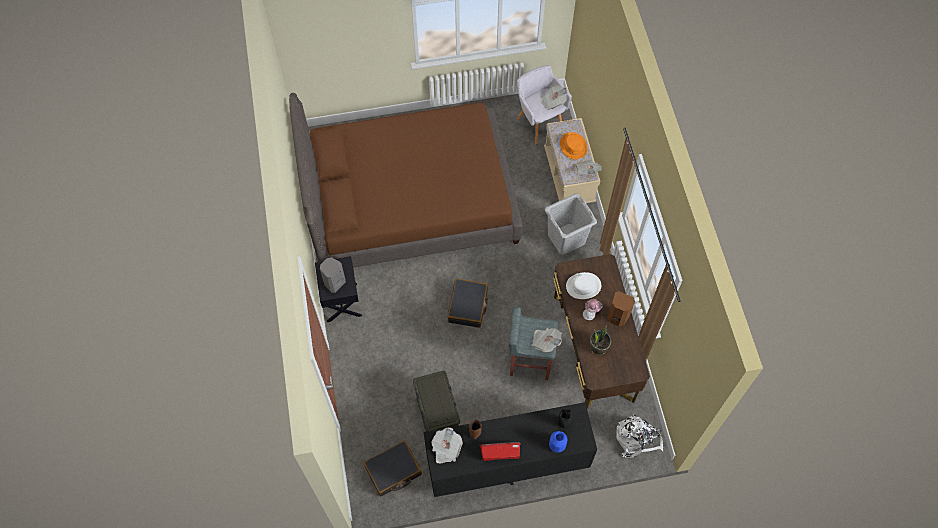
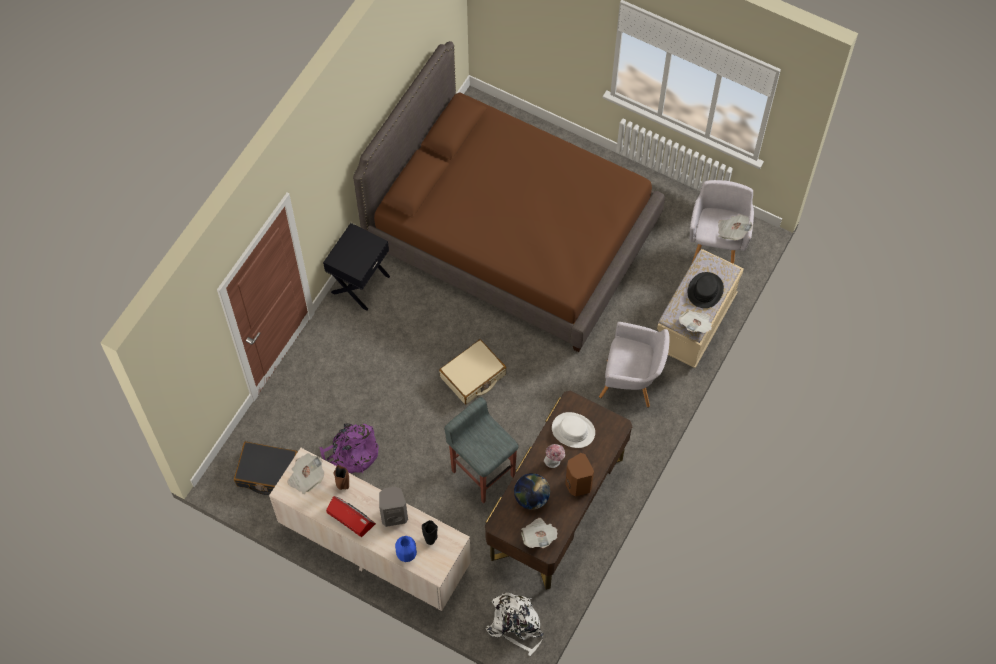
camera: 40 degrees right, 0 degrees up
grey speaker [320,257,346,293] -> grey speaker moved to [379,486,408,527]
storage box [413,371,460,432] -> purple backpack [319,423,378,473]
black dresser [424,402,597,497] -> beige dresser [269,448,471,611]
black suitcase [448,279,488,328] -> beige suitcase [439,339,506,404]
newspaper [532,328,562,352] -> newspaper moved to [521,518,557,548]
grey laundry basket [545,194,597,255] -> grey armchair [599,322,669,407]
orange hat [560,132,588,159] -> black hat [688,272,724,308]
potted plant [590,327,611,355] -> globe [514,473,550,510]

